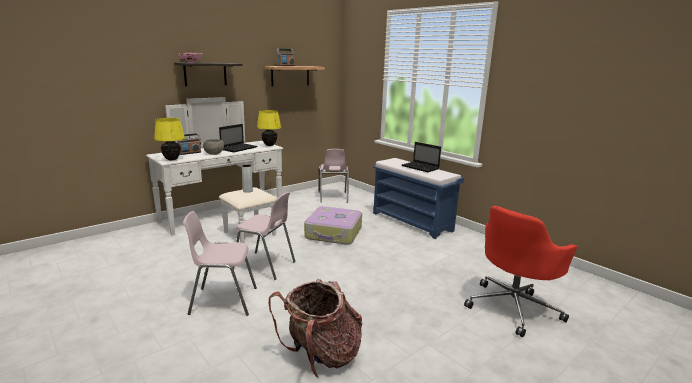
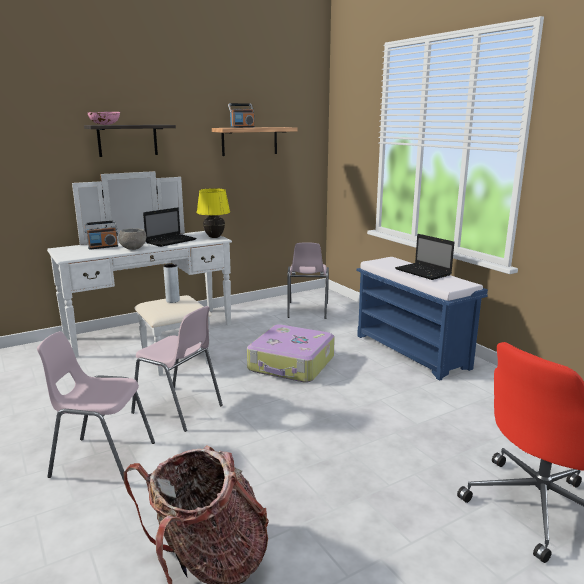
camera: 10 degrees right, 0 degrees up
yellow table lamp [154,118,185,160] -> none

